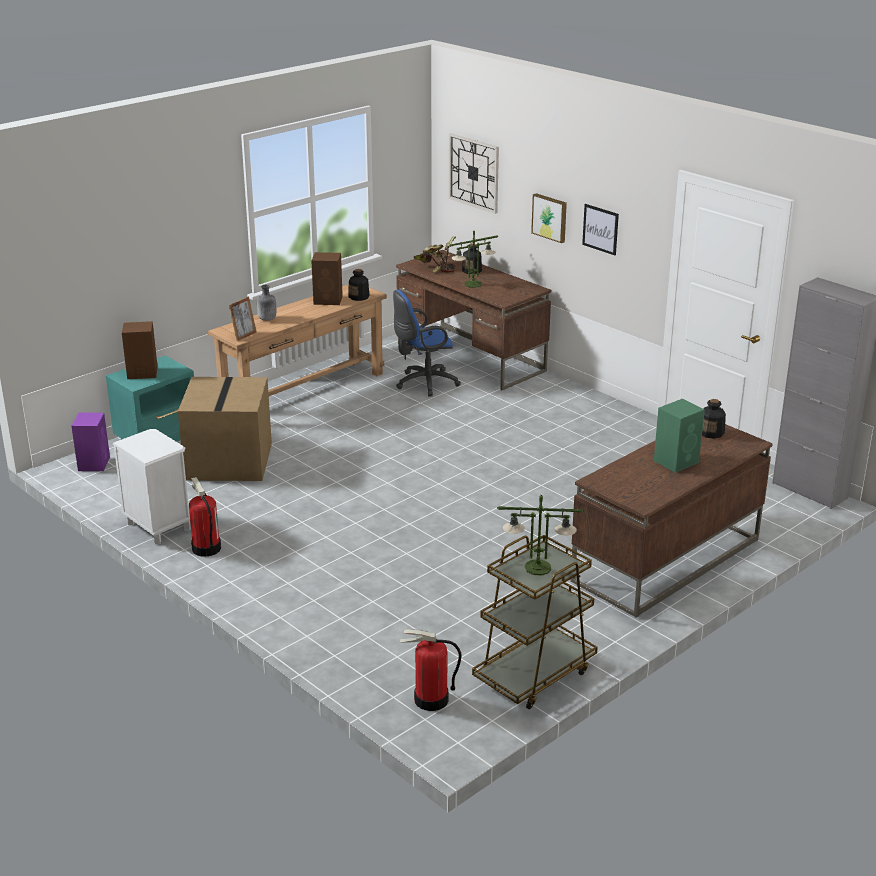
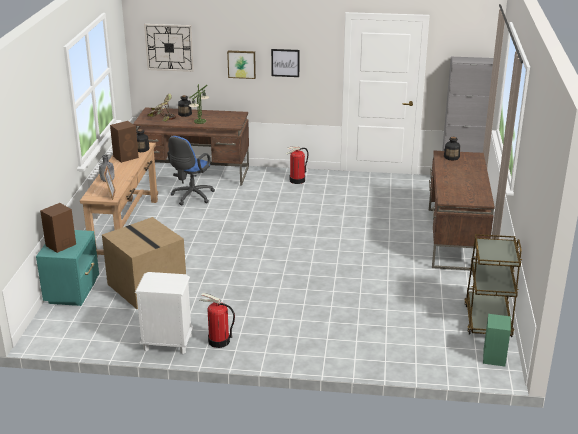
camera: 40 degrees left, 0 degrees up
purple speaker [71,413,110,471] -> none
fire extinguisher [400,629,462,711] -> fire extinguisher moved to [285,146,309,184]
table lamp [497,495,584,576] -> none
green speaker [654,399,705,473] -> green speaker moved to [483,314,511,367]

